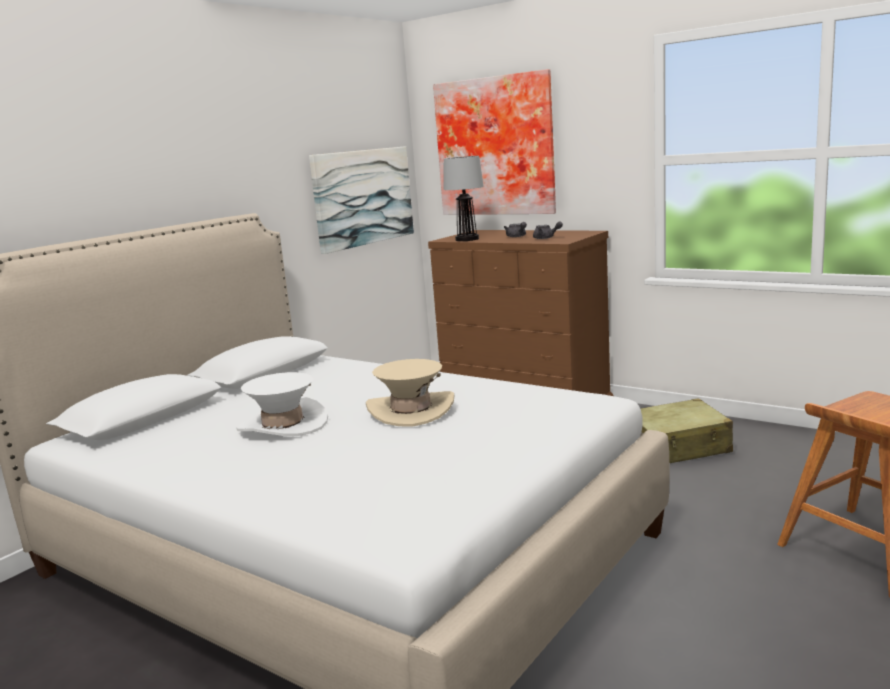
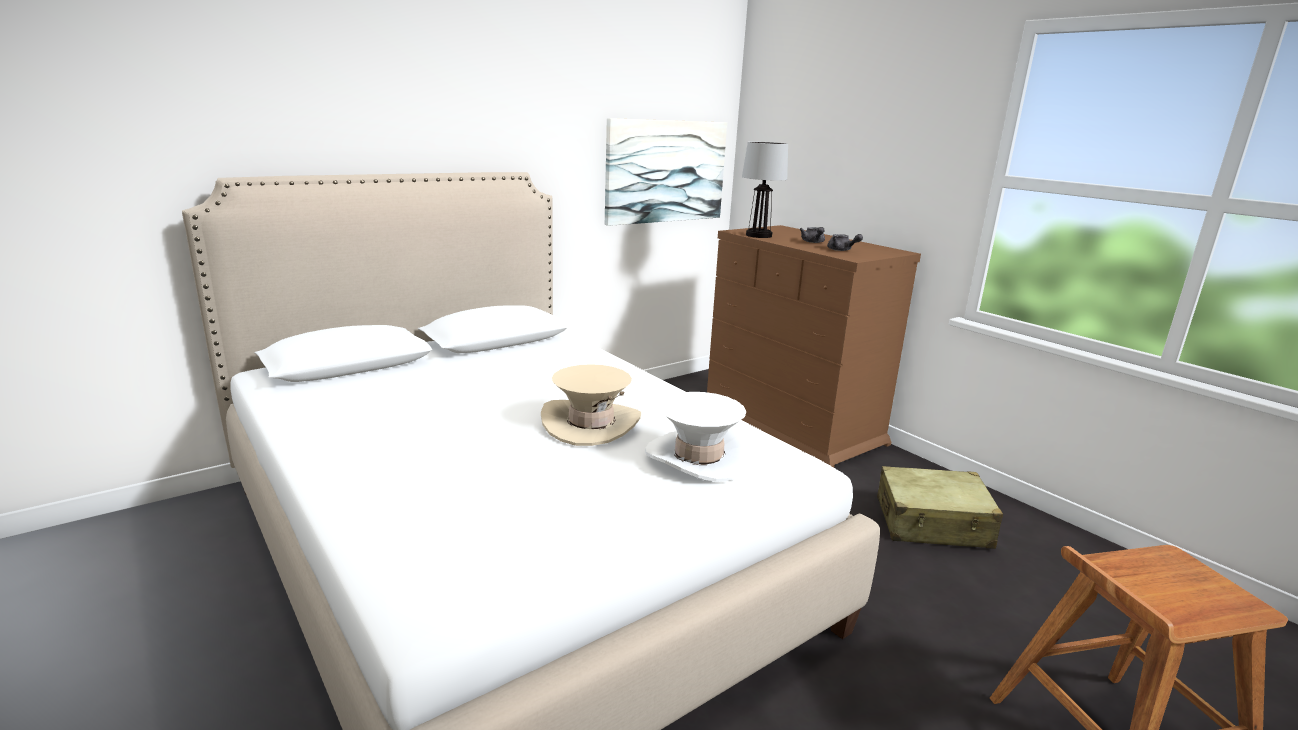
camera: 15 degrees right, 5 degrees up
white hat [237,372,328,436] -> white hat moved to [645,392,754,482]
picture [433,69,556,215] -> none

